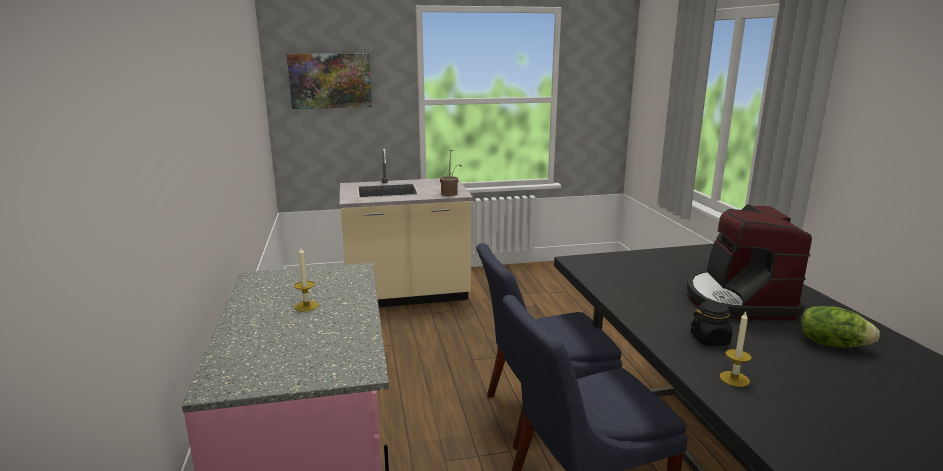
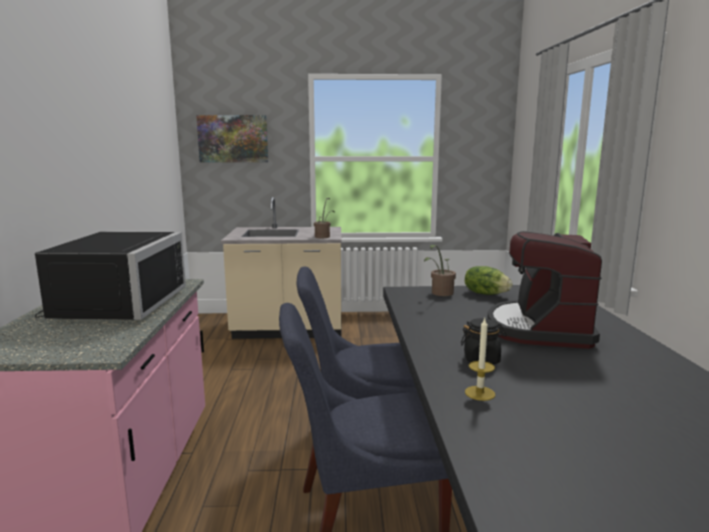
camera: 10 degrees right, 5 degrees down
candle [294,247,319,312] -> black microwave [35,232,186,320]
lettuce [801,306,880,348] -> lettuce moved to [465,266,513,295]
none -> potted plant [424,245,456,296]

